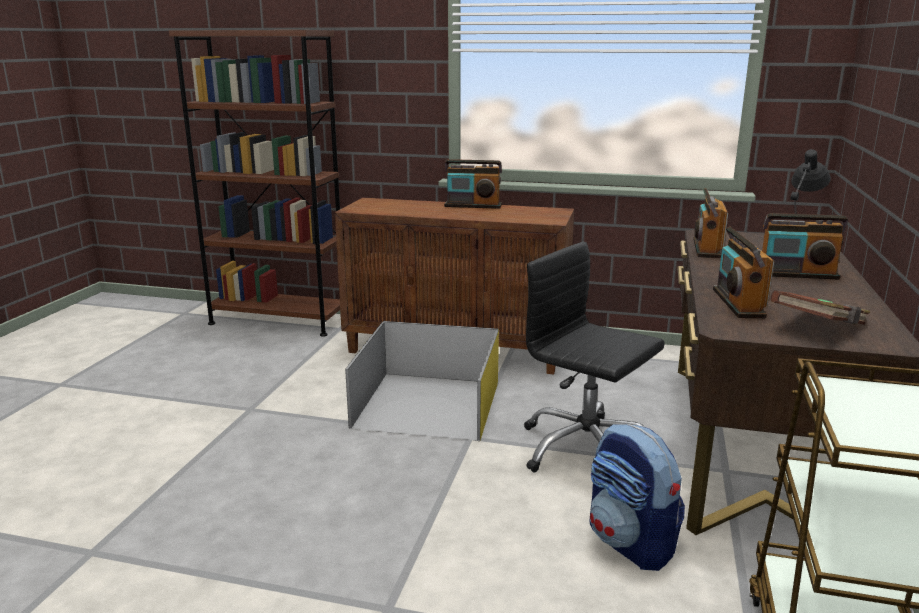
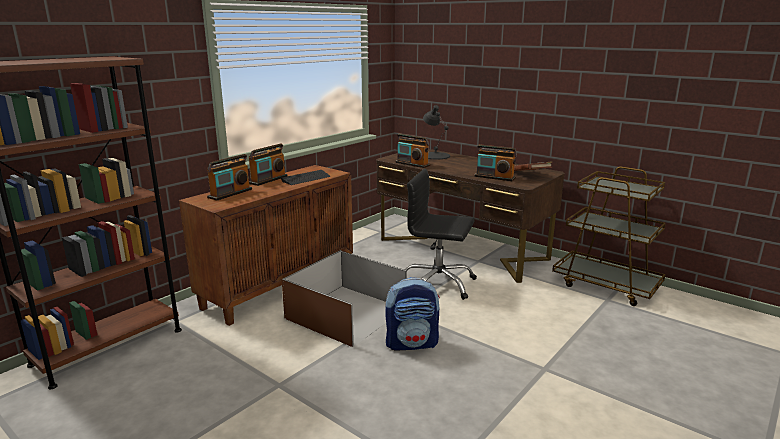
camera: 65 degrees left, 0 degrees up
yellow storage box [345,321,499,441] -> brown storage box [282,250,407,347]
black office chair [524,242,665,473] -> black office chair turned 45 degrees clockwise [405,169,477,300]
backpack [589,424,685,571] -> backpack moved to [386,277,440,350]
radio [762,213,848,280] -> radio moved to [207,154,252,201]
none -> keyboard [281,170,330,185]

